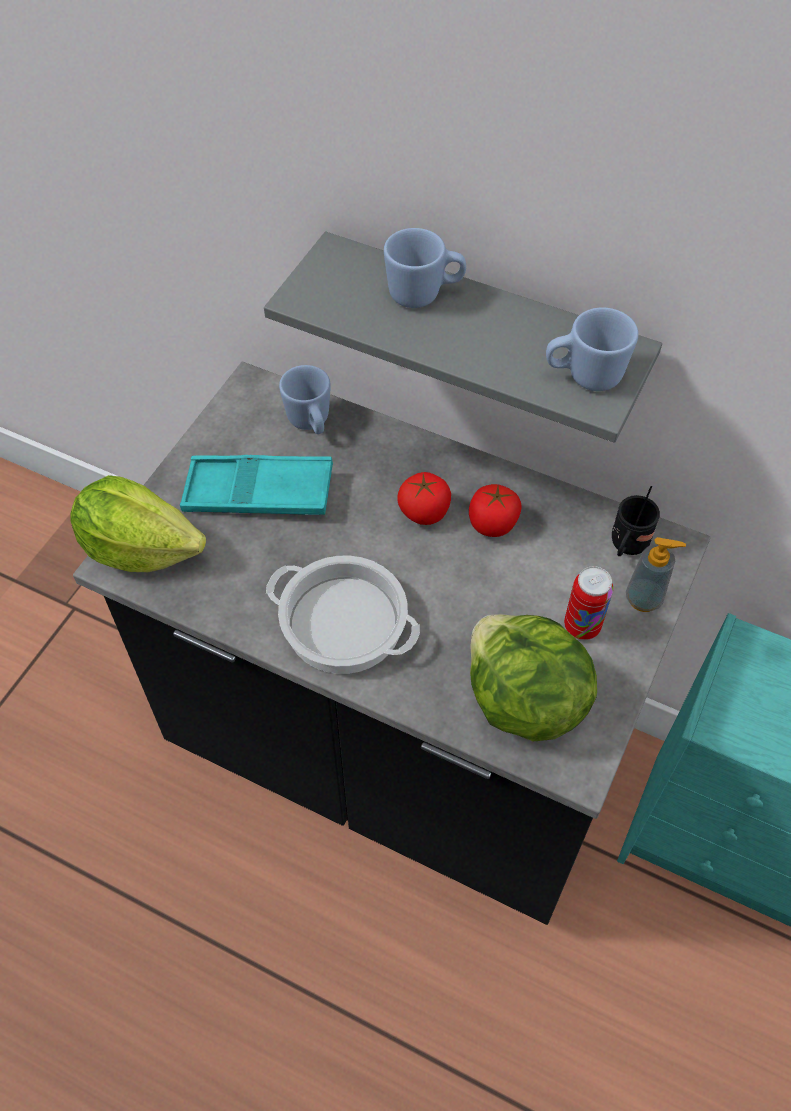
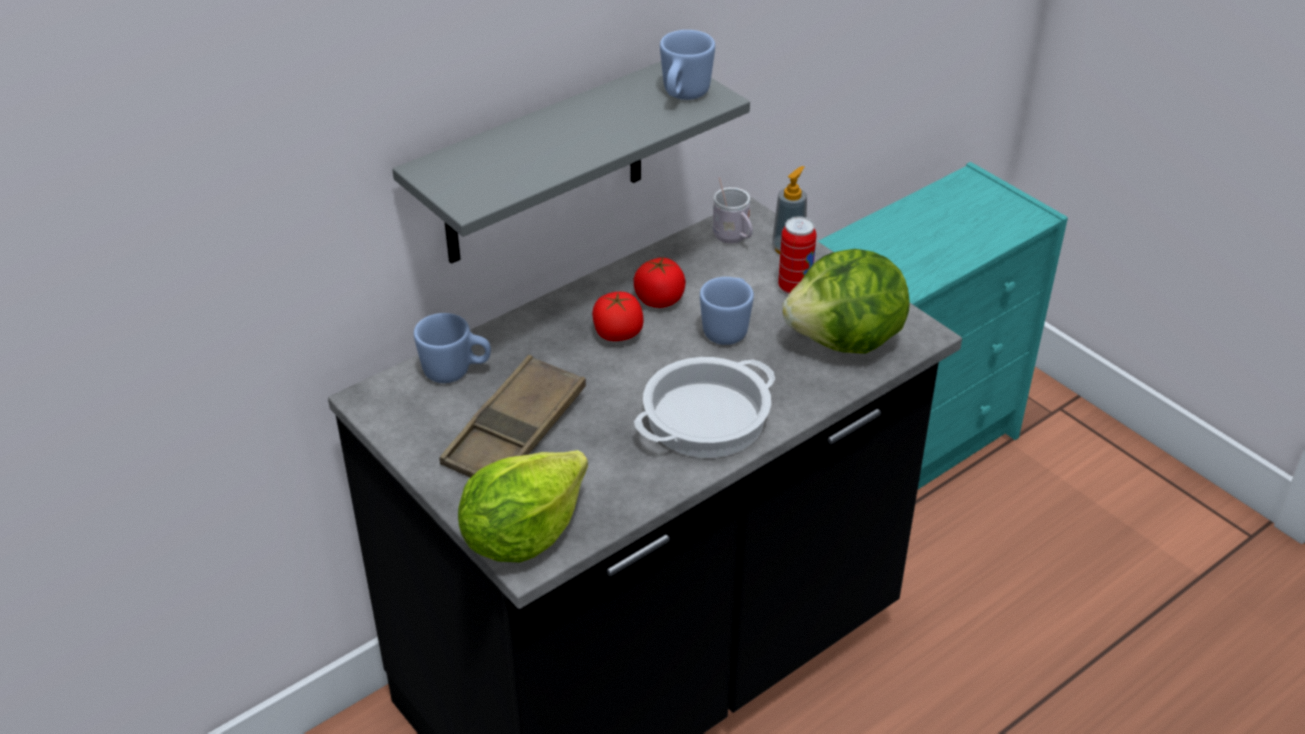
camera: 65 degrees left, 15 degrees down
turquoise tray [180,455,333,515] -> brown tray [439,355,586,478]
blue mug [384,228,466,308] -> blue mug moved to [700,277,754,345]
black mug [612,486,660,556] -> white mug [713,177,753,244]

